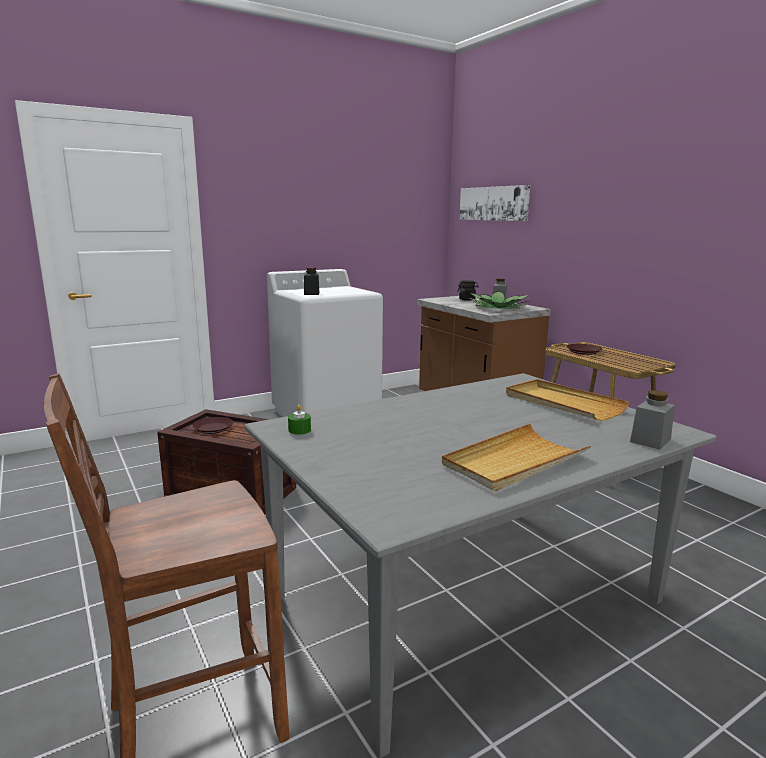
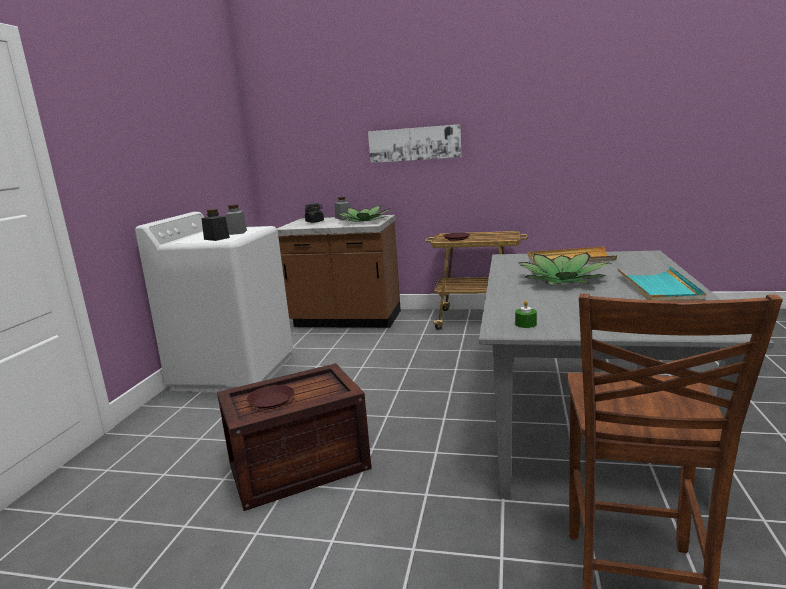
camera: 45 degrees left, 0 degrees up
beige tray [442,423,591,492] -> turquoise tray [617,266,706,301]
picture [459,185,530,221] -> picture moved to [368,124,462,163]
grey jar [630,390,675,450] -> grey jar moved to [225,204,247,235]
none -> potted plant [518,253,612,284]

